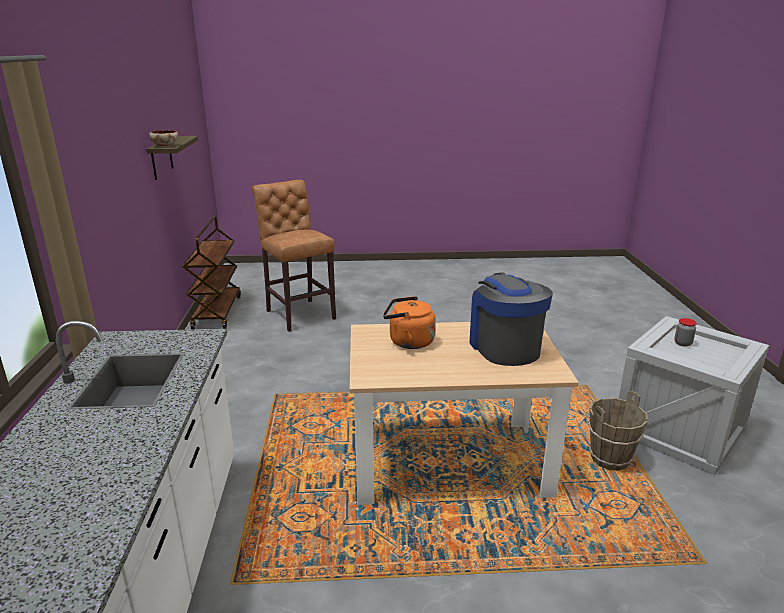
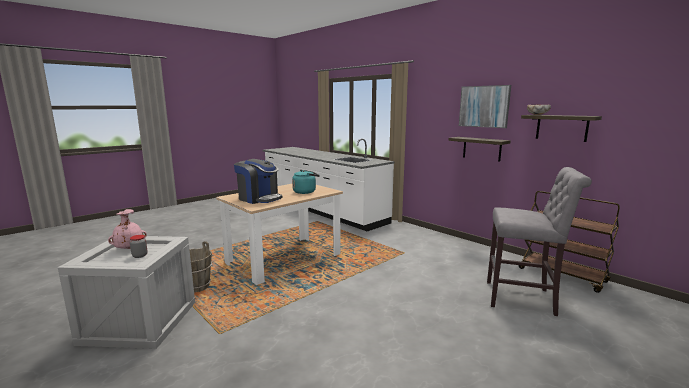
camera: 140 degrees right, 10 degrees down
brown stool [252,180,336,332] -> grey stool [487,167,592,316]
orange kettle [383,296,436,349] -> turquoise kettle [292,170,320,194]
none -> pink vase [108,209,147,249]
none -> shelf [448,137,511,161]
none -> picture [459,85,511,128]

